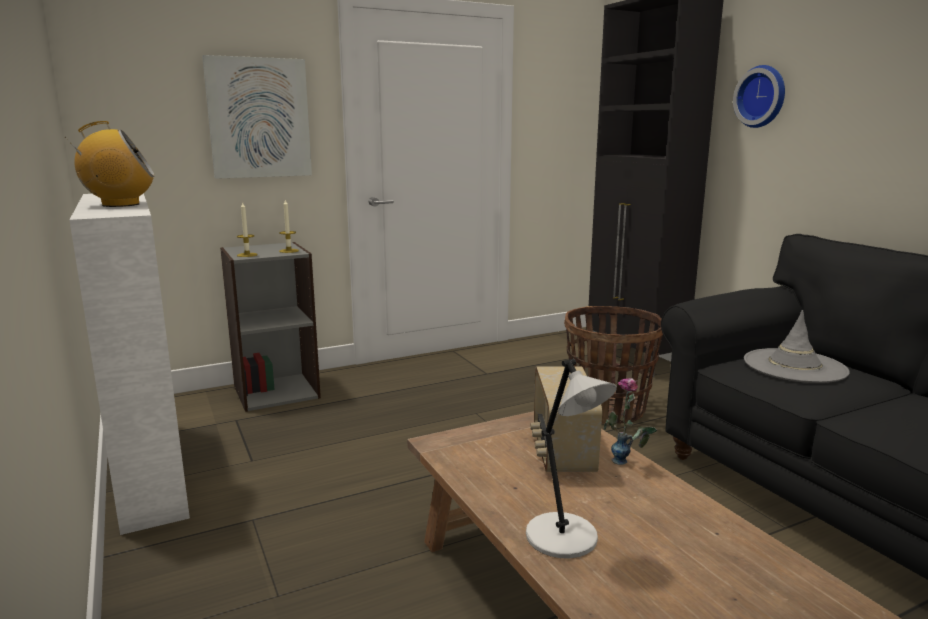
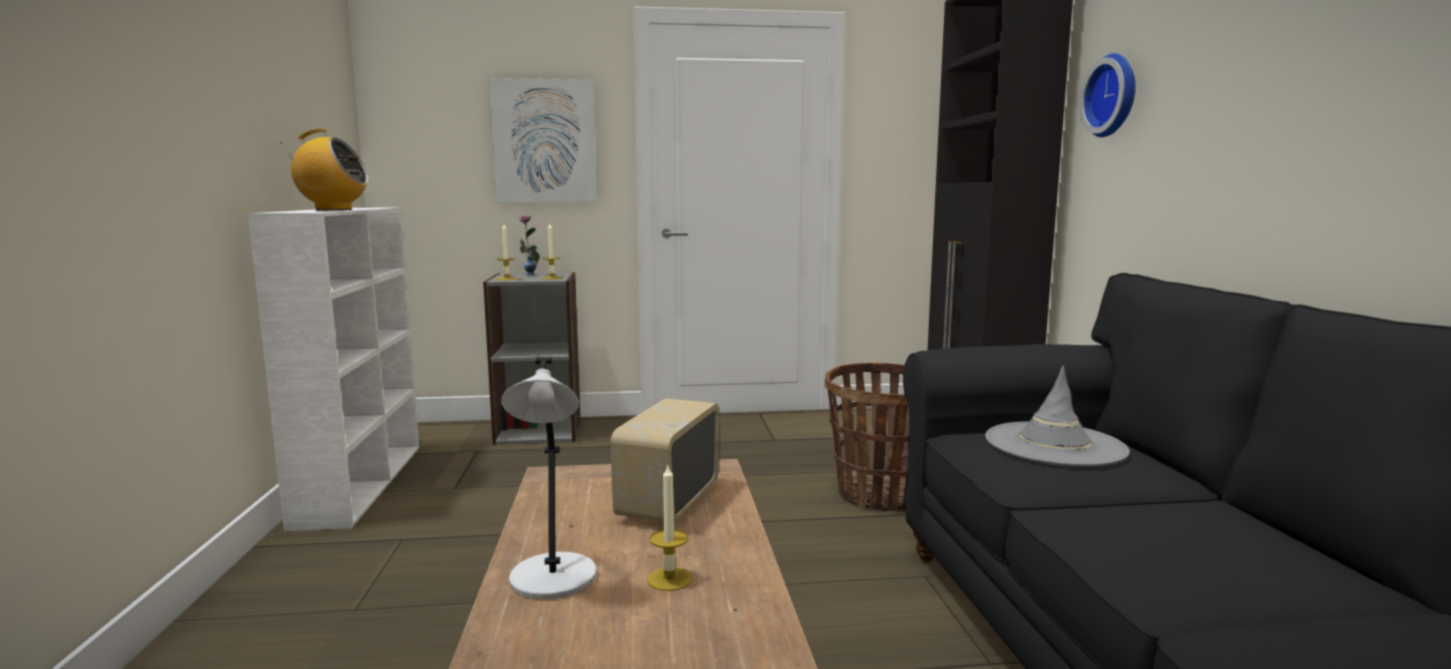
camera: 20 degrees right, 5 degrees down
vase [603,378,657,465] -> vase moved to [519,215,540,275]
none -> candle [647,463,692,591]

